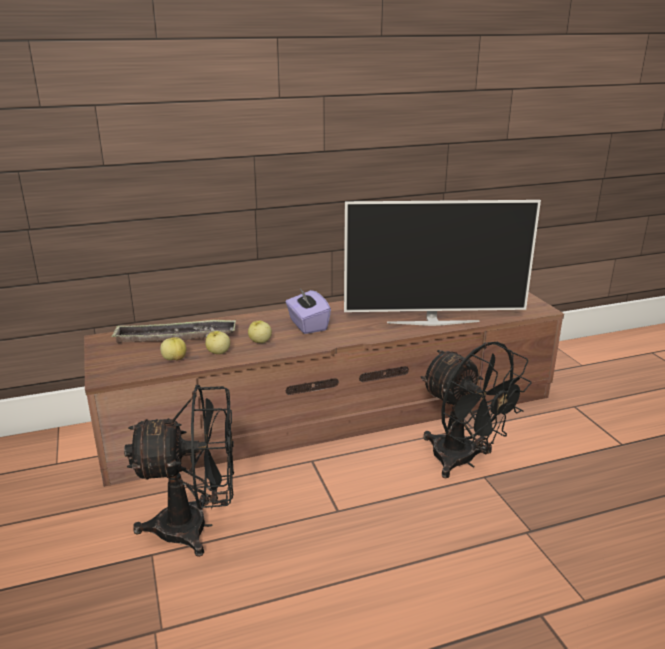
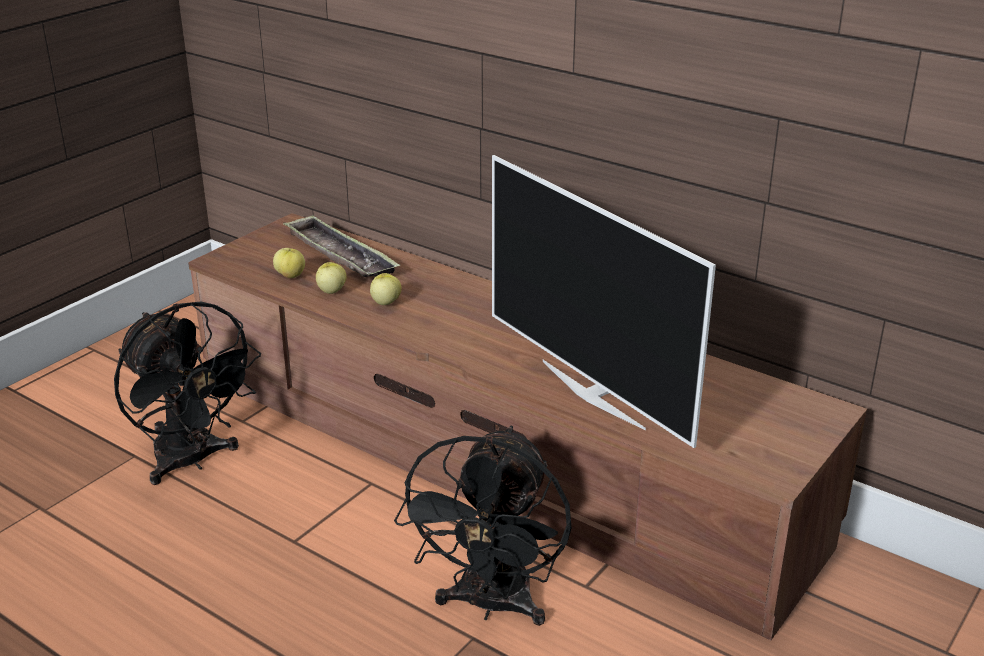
camera: 55 degrees right, 5 degrees up
purple tissue box [285,288,331,334] -> none

